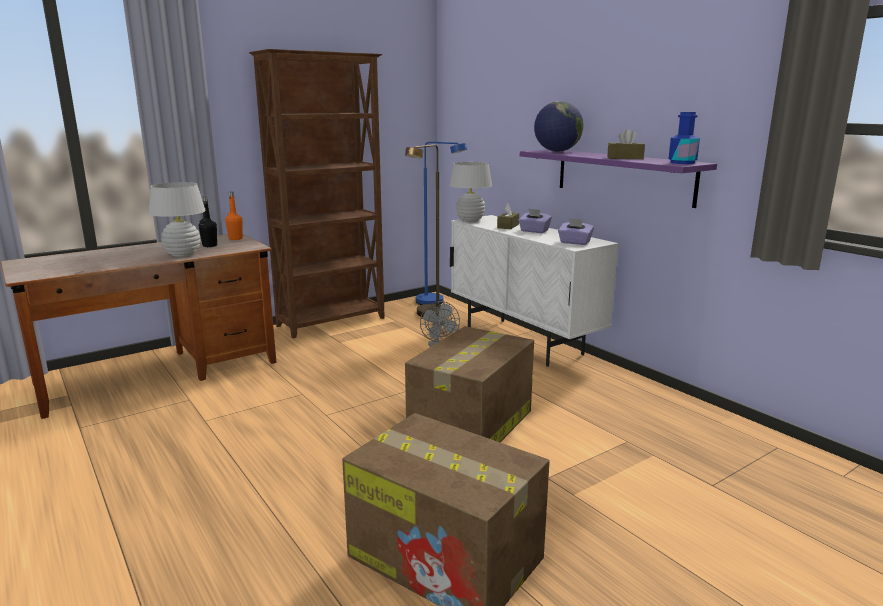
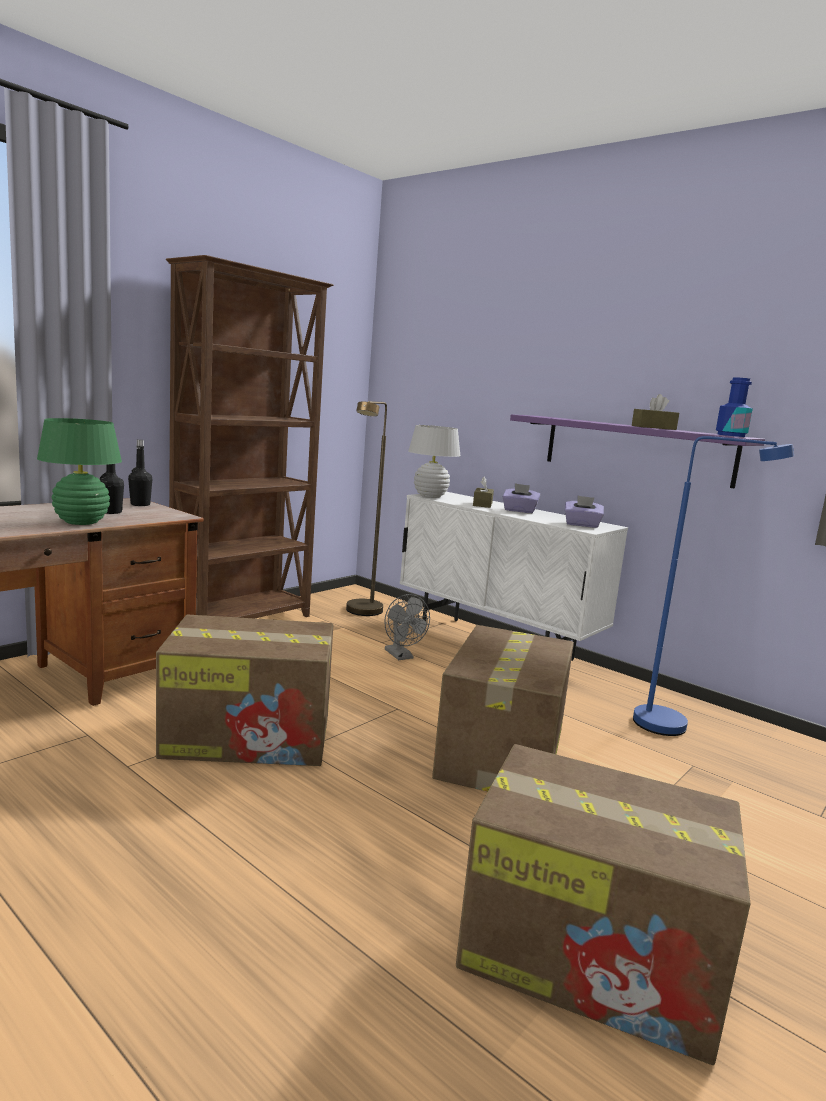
camera: 15 degrees left, 5 degrees down
white table lamp [148,182,206,257] -> green table lamp [37,418,122,525]
orange bottle [225,192,243,240] -> black bottle [128,440,152,506]
blue floor lamp [416,142,467,305] -> blue floor lamp moved to [633,436,794,736]
globe [534,101,583,152] -> none
none -> cardboard box [156,614,333,766]

